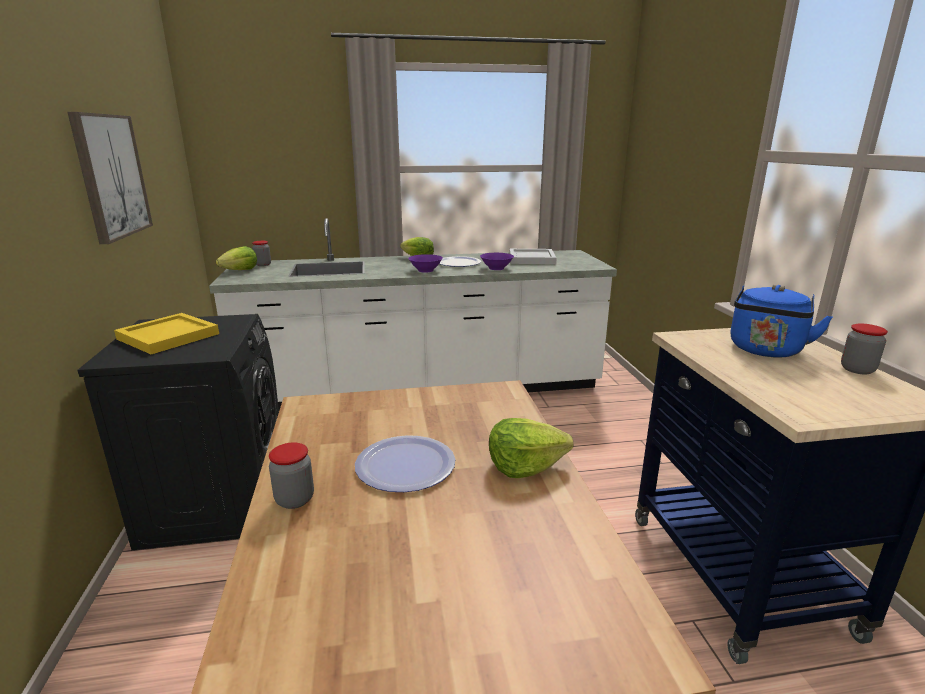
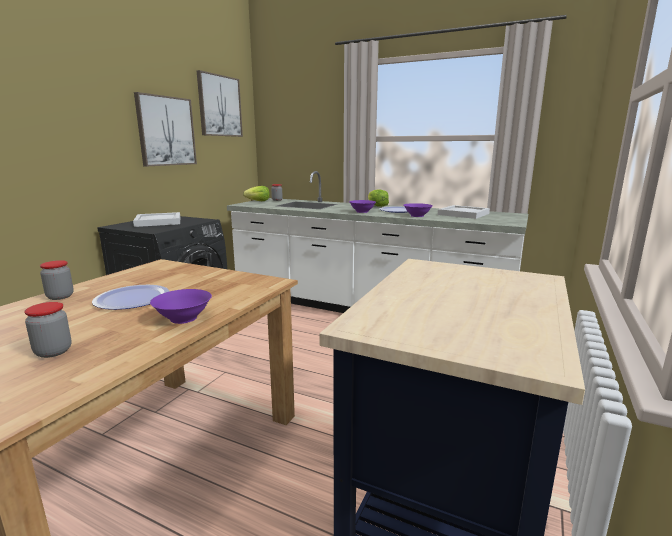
camera: 35 degrees right, 5 degrees down
yellow tray [114,313,219,354] -> white tray [133,212,180,227]
lettuce [489,418,573,478] -> purple bowl [150,289,212,324]
blue kettle [731,285,833,358] -> none
jar [841,323,888,375] -> jar moved to [24,302,72,358]
none -> picture [197,70,243,137]

